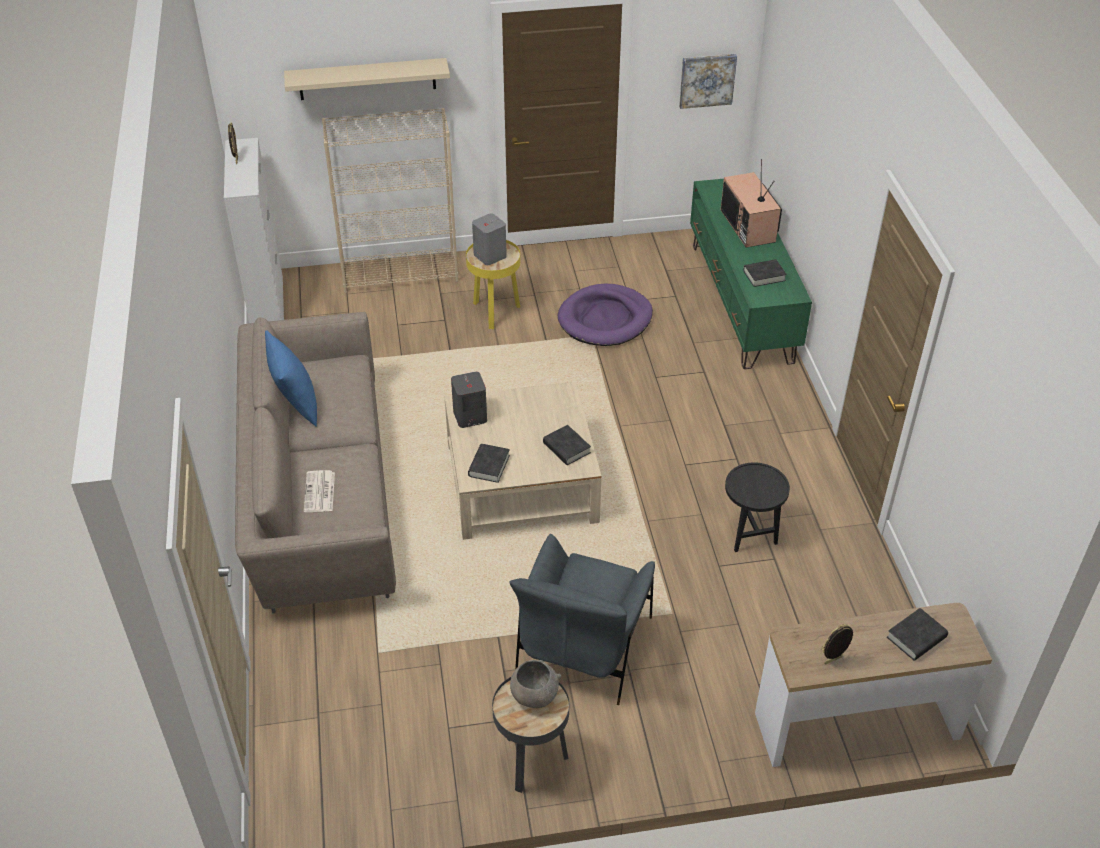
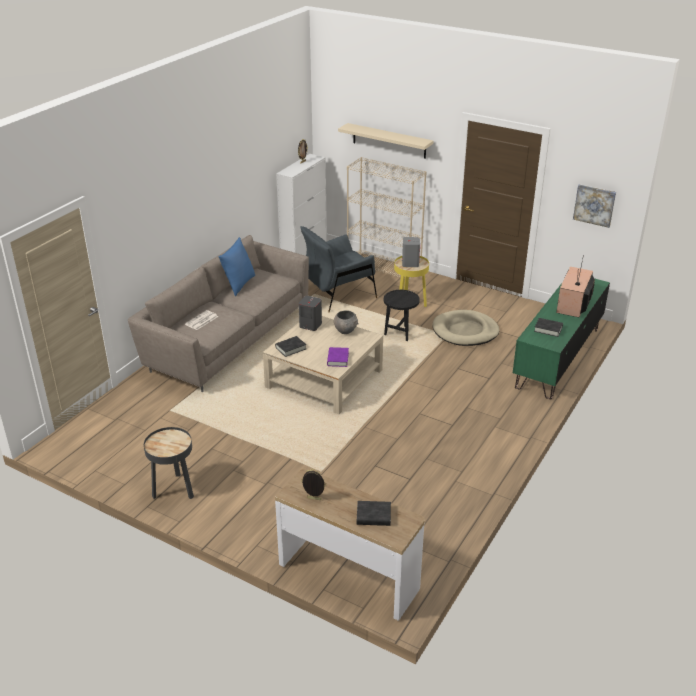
camera: 40 degrees right, 10 degrees down
grey armchair [509,534,655,705] -> grey armchair moved to [300,226,377,312]
grey bowl [510,660,561,708] -> grey bowl moved to [334,310,359,334]
black book [543,425,591,465] -> purple book [327,347,349,367]
purple dog bed [558,284,653,346] -> beige dog bed [432,310,499,346]
black side table [725,462,790,552] -> black side table moved to [384,290,420,341]

